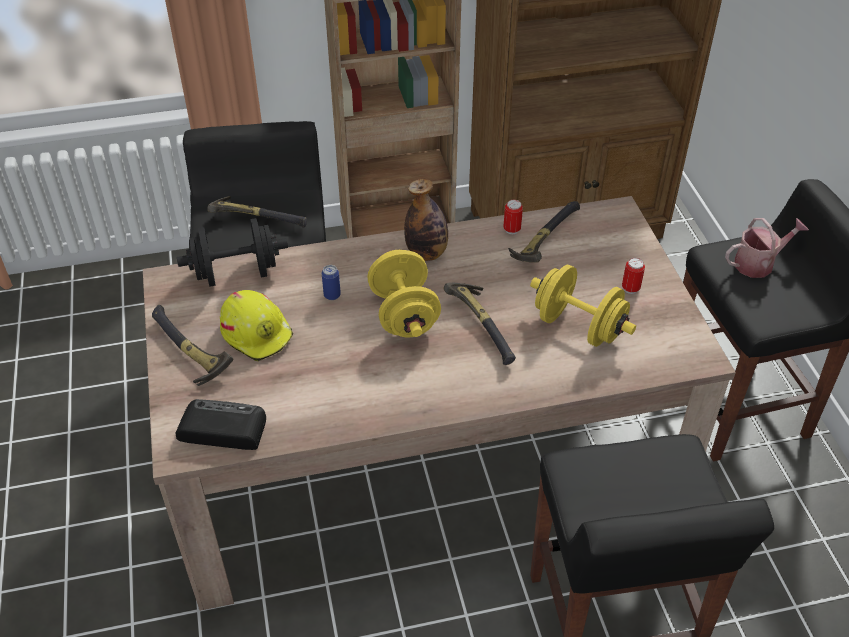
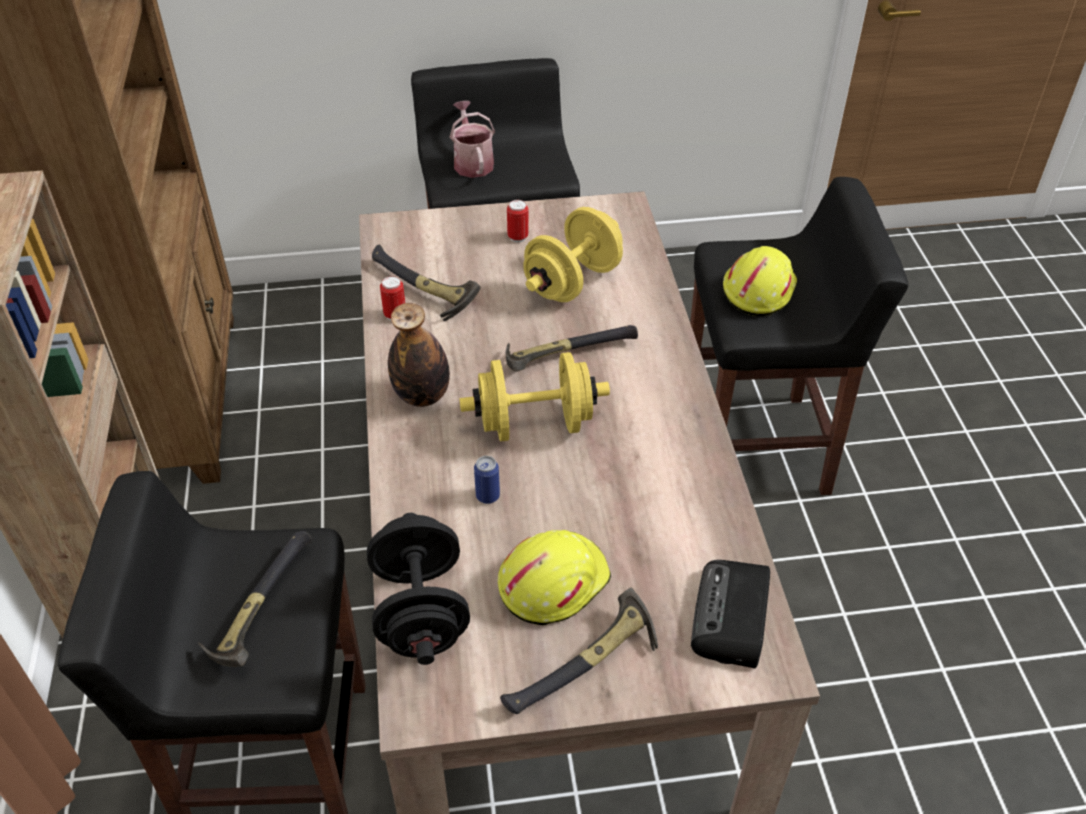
camera: 85 degrees left, 0 degrees up
none -> yellow hard hat [723,246,797,316]

